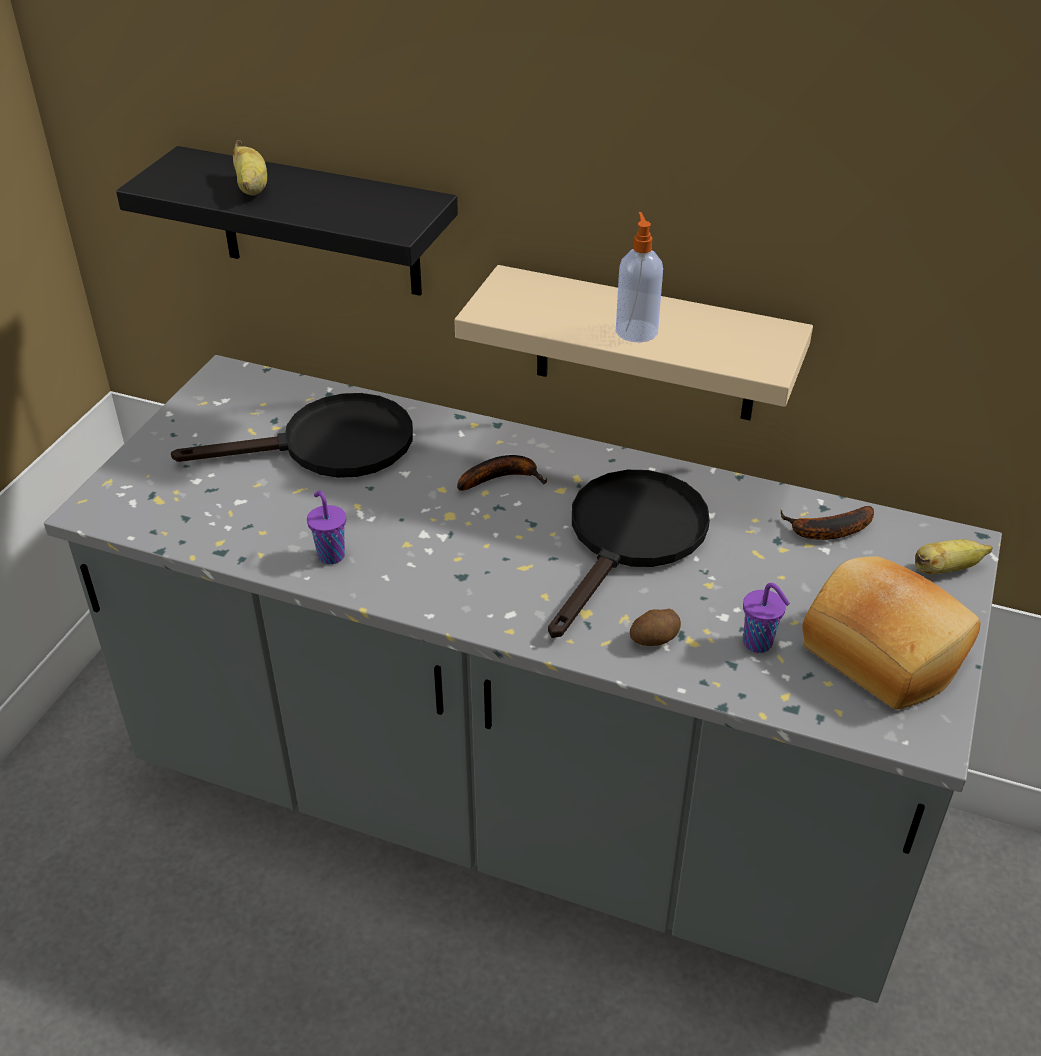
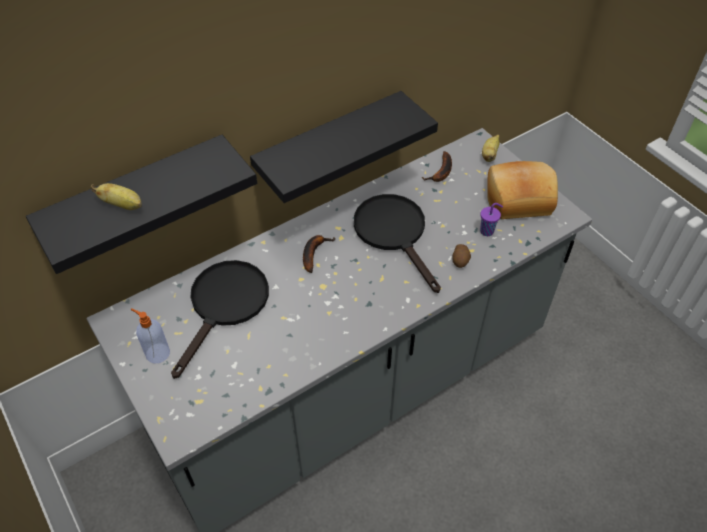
camera: 55 degrees left, 10 degrees up
purple cup [307,491,346,564] -> none
beige shelf [454,265,813,421] -> black shelf [250,91,438,203]
soap dispenser [616,212,663,342] -> soap dispenser moved to [131,308,170,363]

